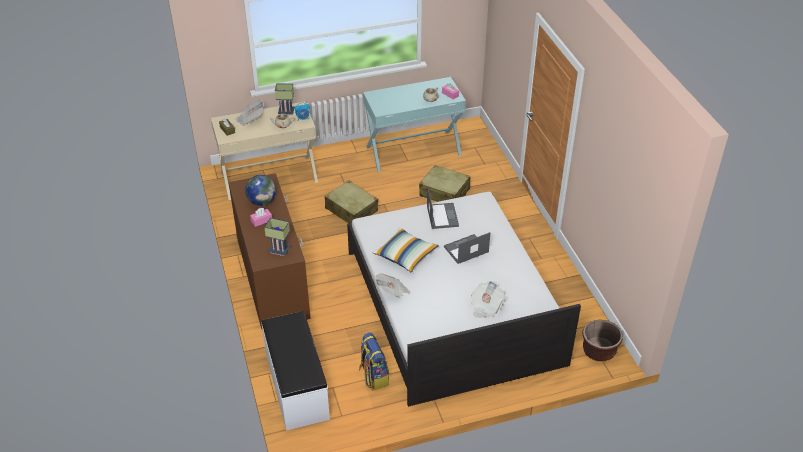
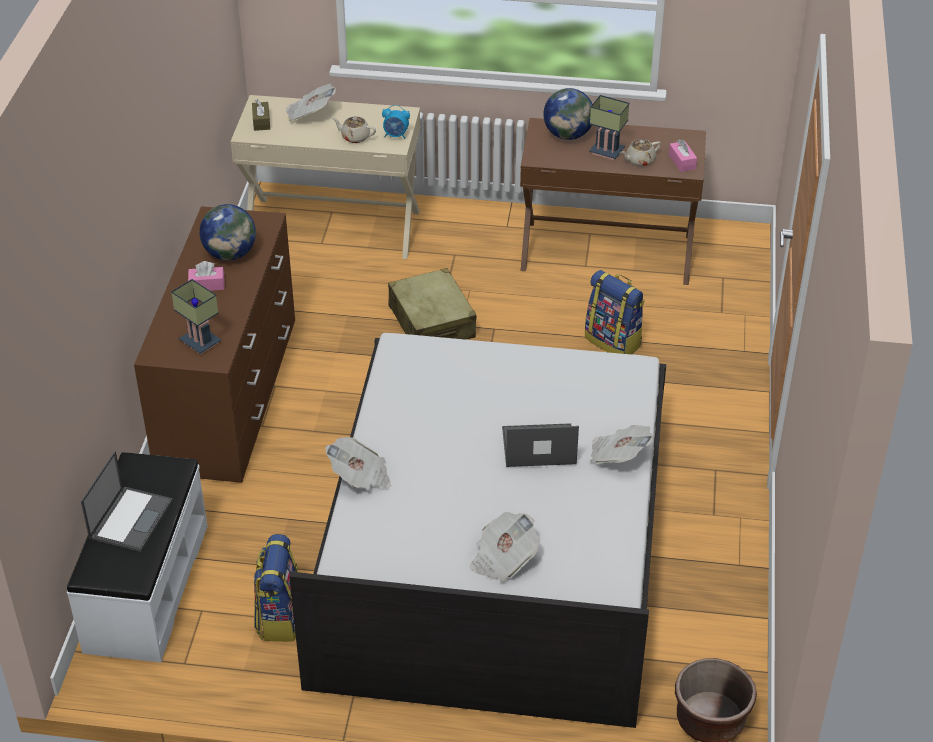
camera: 25 degrees right, 0 degrees up
table lamp [275,83,294,115] -> table lamp moved to [589,95,629,160]
turquoise desk [363,77,466,172] -> brown desk [520,118,706,285]
pillow [373,227,439,273] -> none
beige suitcase [419,165,470,202] -> backpack [585,270,645,354]
laptop [427,187,459,229] -> laptop moved to [81,451,173,552]
none -> globe [543,88,592,140]
none -> newspaper [590,425,653,463]

